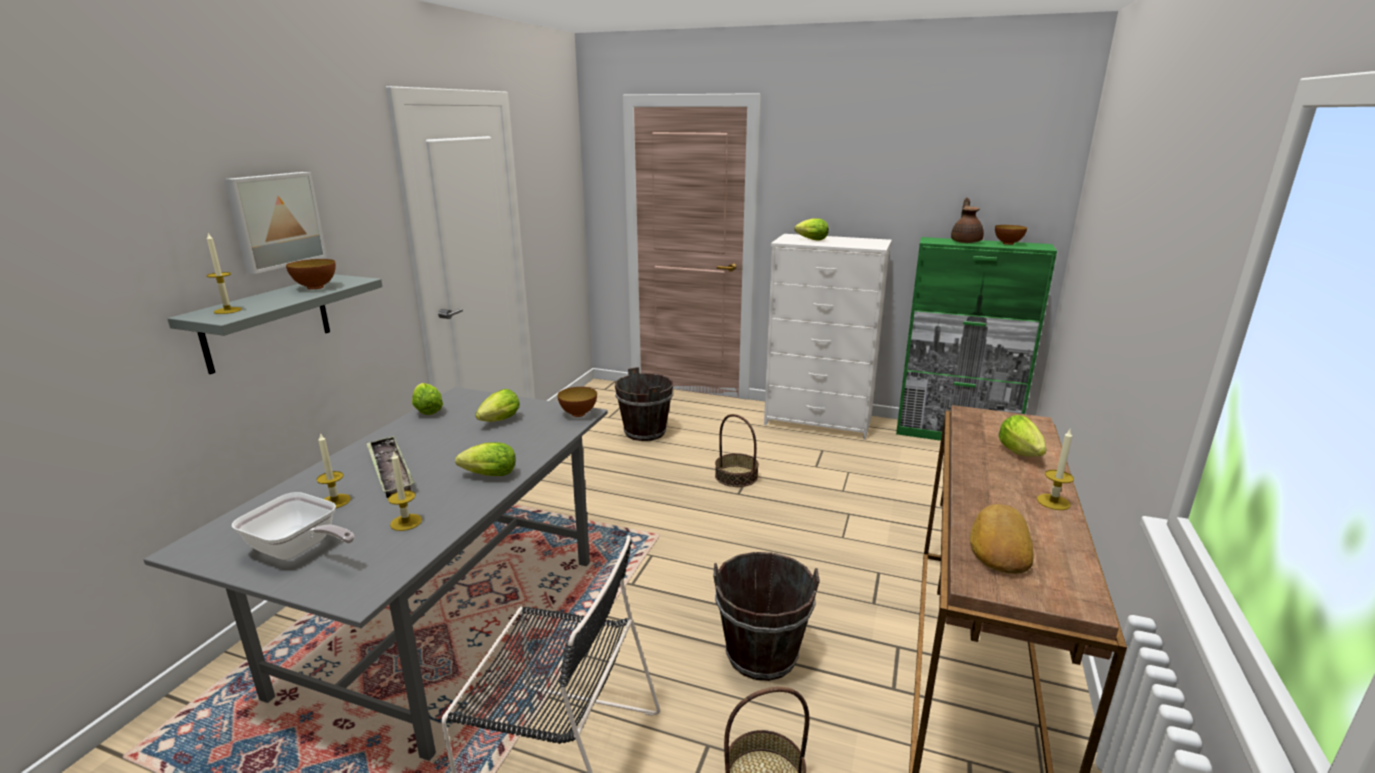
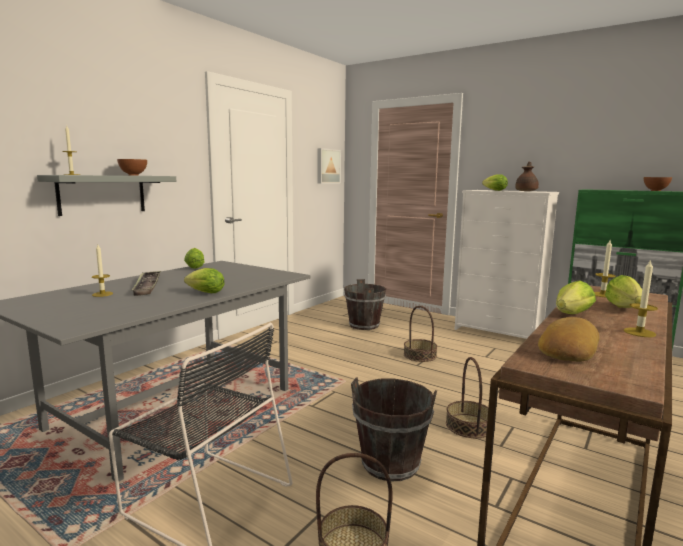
camera: 15 degrees right, 10 degrees down
picture [224,172,327,274] -> picture moved to [318,148,341,184]
frying pan [232,492,354,560] -> none
candle [388,450,422,531] -> candle moved to [594,240,616,298]
lettuce [475,389,520,422] -> lettuce moved to [556,281,596,314]
bowl [557,387,597,417] -> none
brown teapot [951,197,984,243] -> brown teapot moved to [515,162,539,191]
none -> basket [446,357,488,438]

